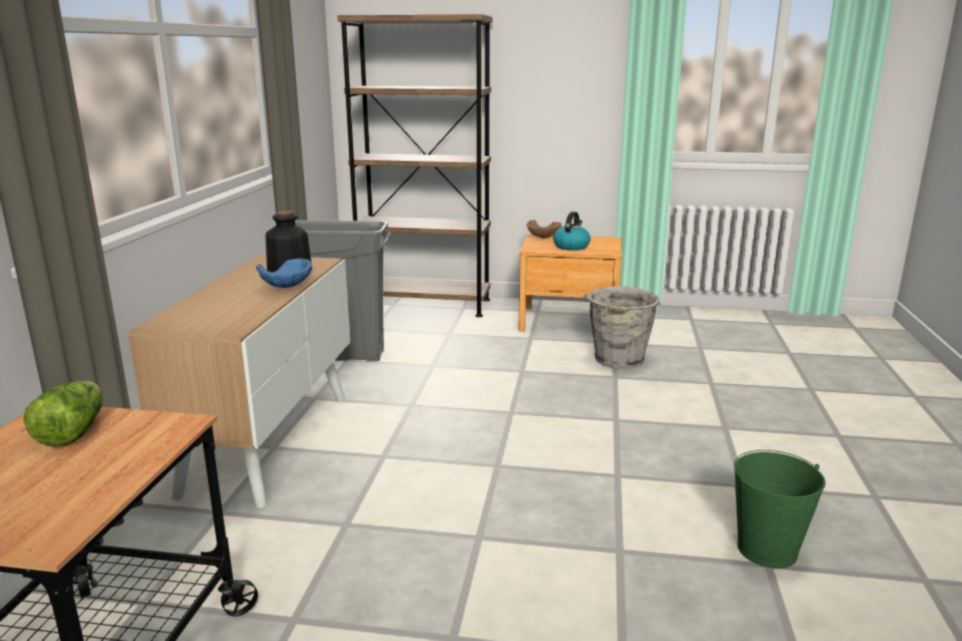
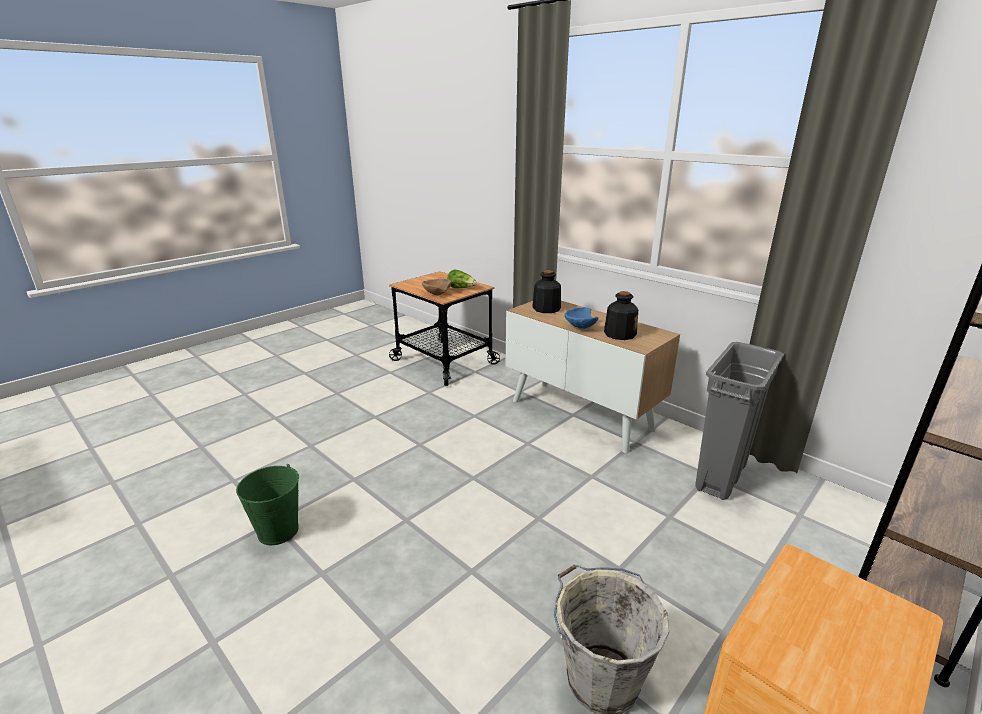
camera: 125 degrees right, 5 degrees up
brown bowl [527,220,561,238] -> brown bowl moved to [422,278,452,295]
kettle [553,212,591,250] -> none
none -> bottle [532,270,561,313]

